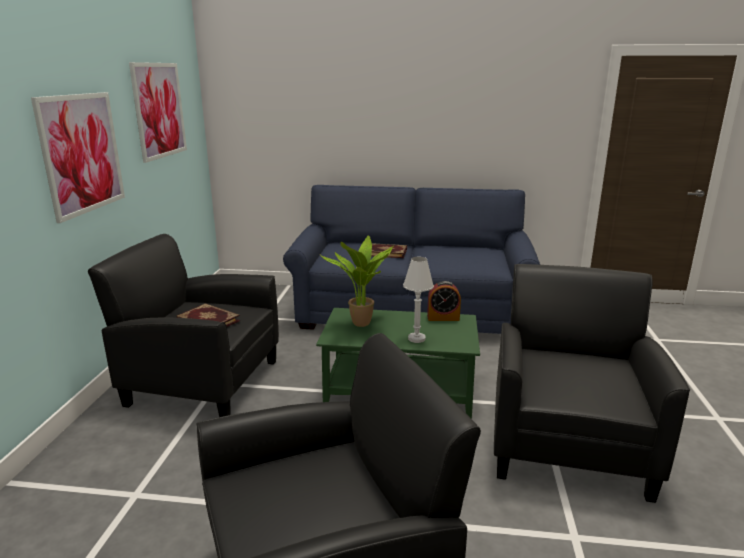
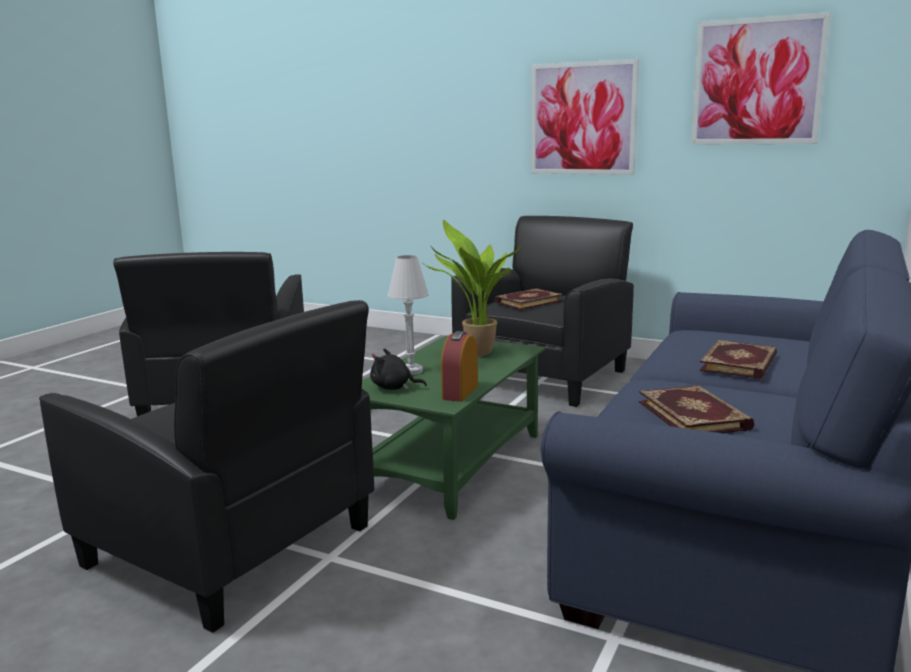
camera: 110 degrees right, 5 degrees down
none -> black plush toy [370,349,427,390]
none -> book [639,385,755,433]

